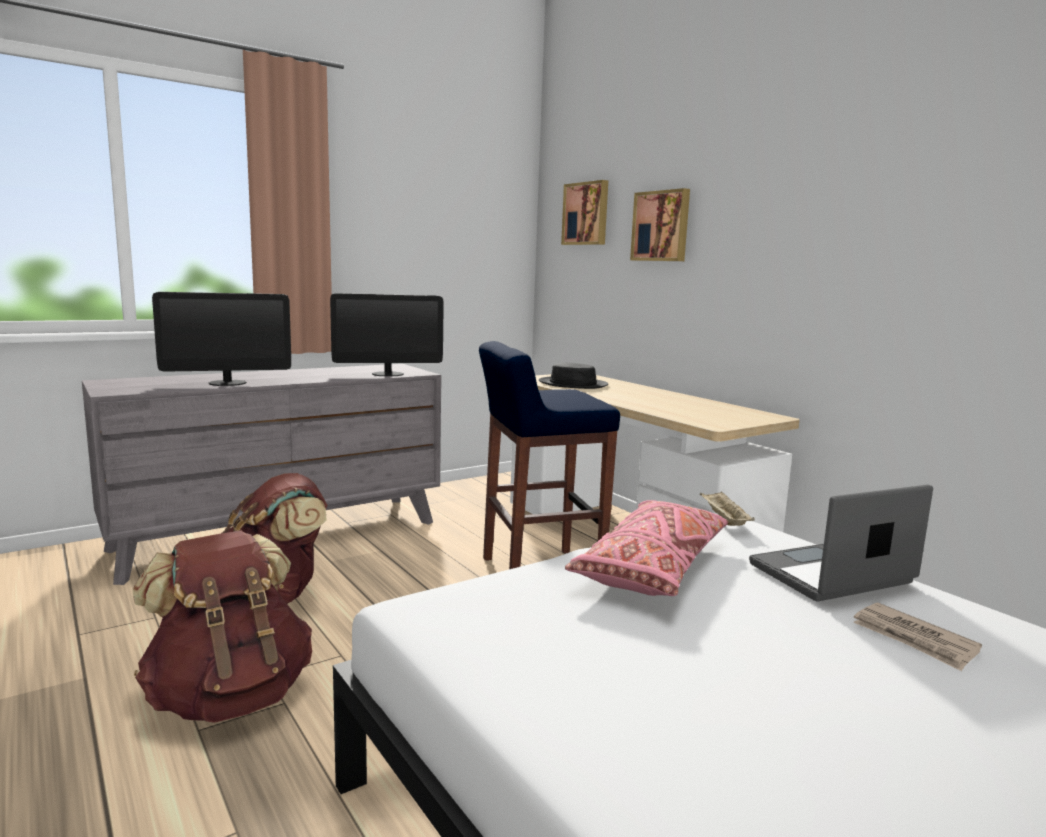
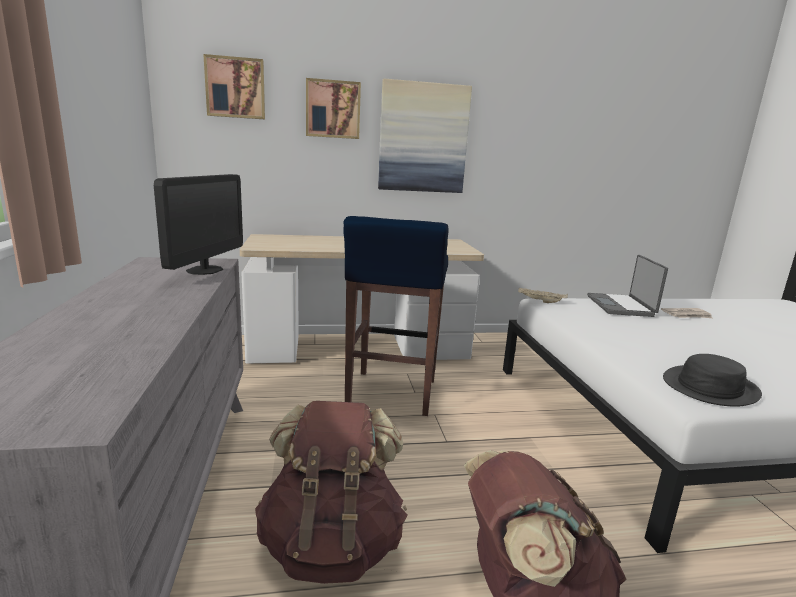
camera: 65 degrees left, 5 degrees up
monitor [152,292,291,386] -> none
black hat [539,362,608,389] -> black hat moved to [663,354,762,406]
pink pillow [565,500,728,596] -> none
none -> picture [378,79,472,193]

